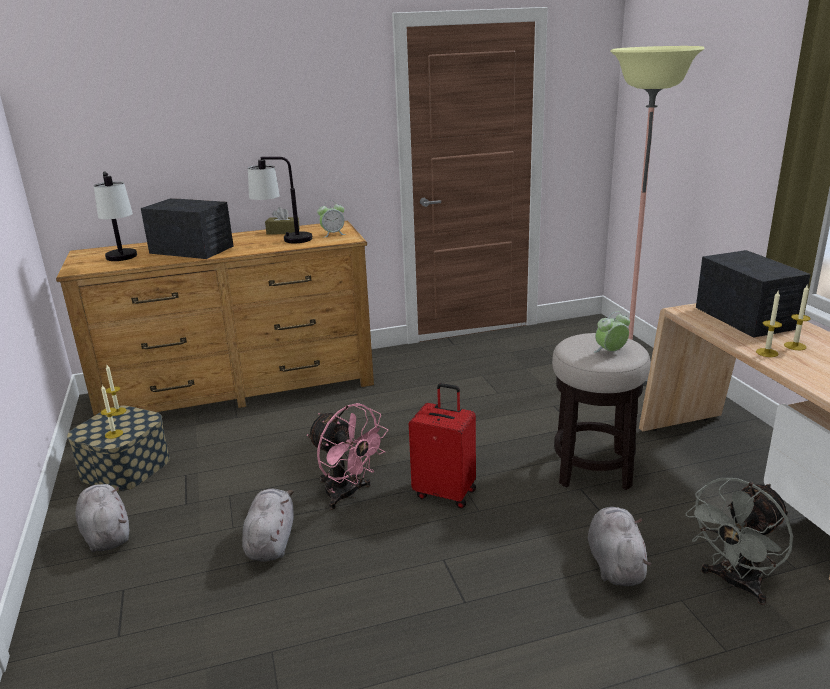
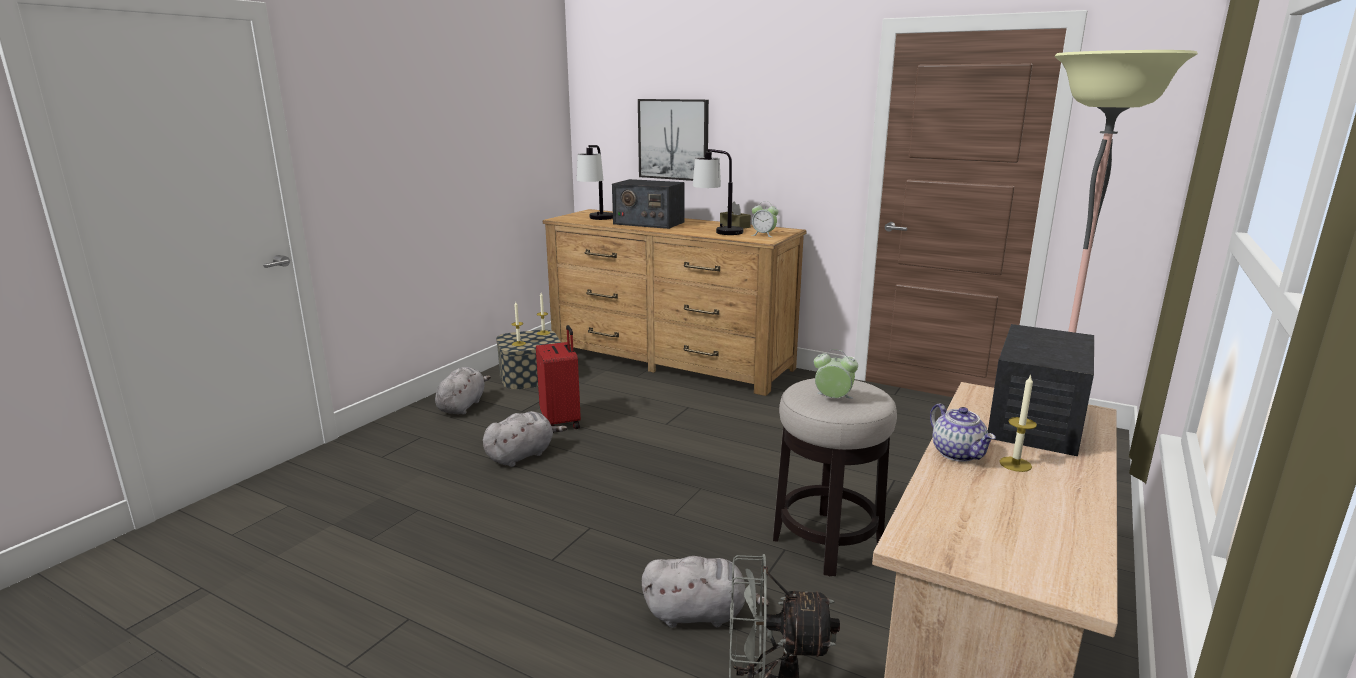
camera: 45 degrees right, 5 degrees down
radio [141,198,234,259] -> radio turned 135 degrees clockwise [612,179,685,229]
pink fan [307,403,388,510] -> none
red suitcase [409,383,476,508] -> red suitcase moved to [536,325,581,433]
grey plush toy [588,507,652,586] -> grey plush toy turned 45 degrees clockwise [642,556,770,628]
candle [756,291,782,357] -> teapot [930,403,996,462]
none -> picture [638,99,709,181]

